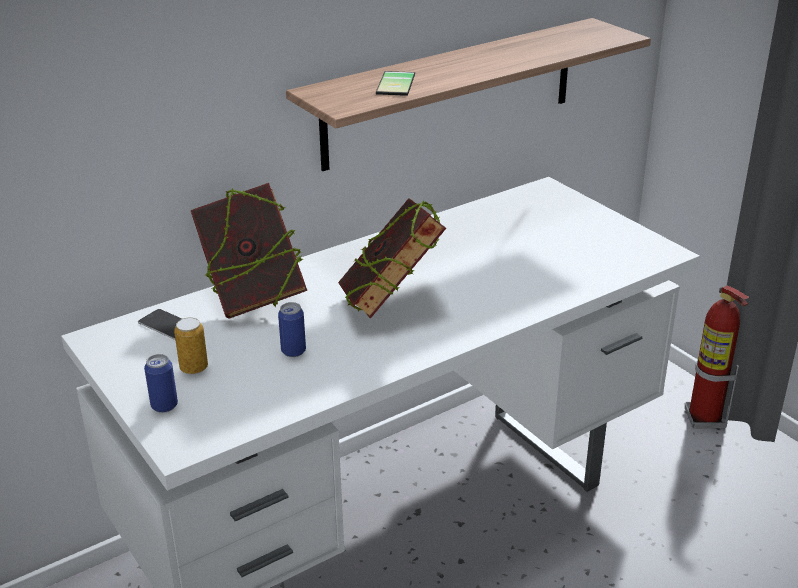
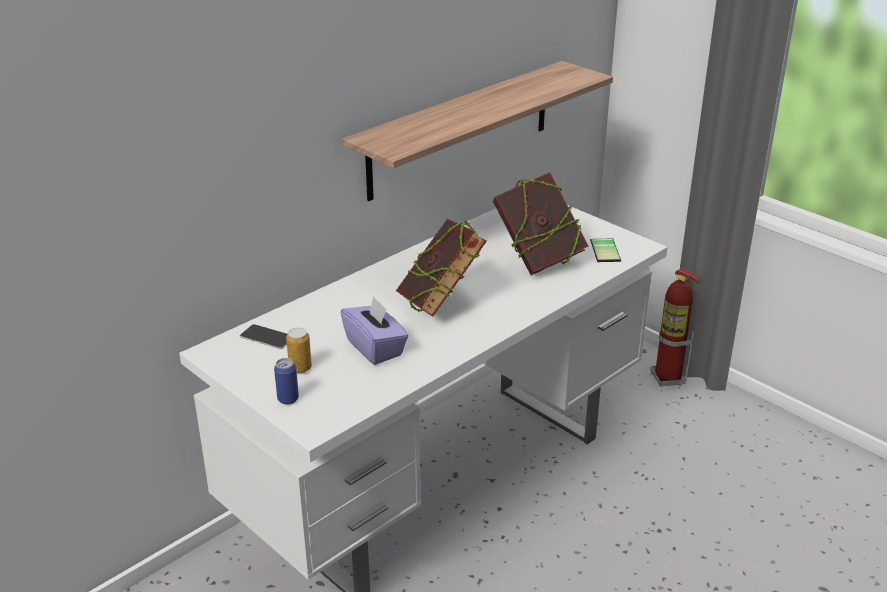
camera: 10 degrees left, 0 degrees up
book [191,183,307,319] -> book moved to [493,172,588,275]
can [278,302,306,357] -> purple tissue box [341,297,409,365]
phone [376,71,415,96] -> phone moved to [590,239,624,262]

